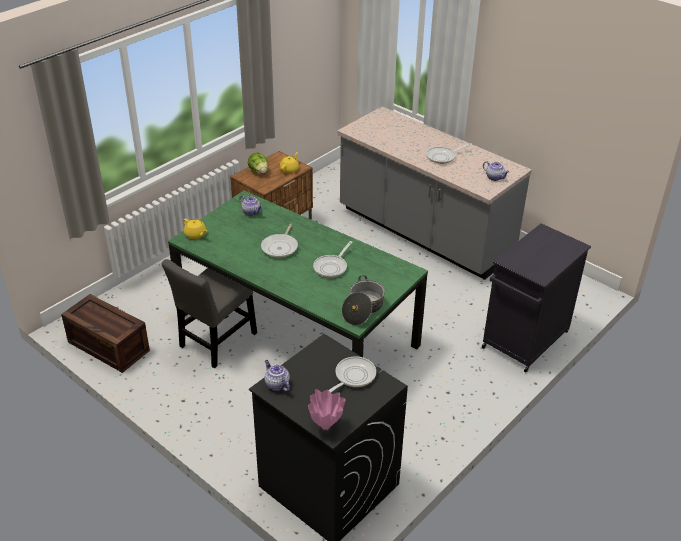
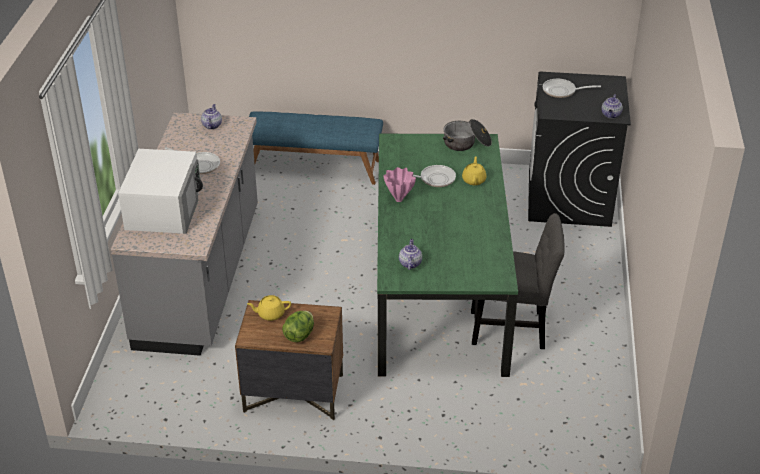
camera: 125 degrees left, 0 degrees up
crate [61,294,150,373] -> none
yellow teapot [183,219,207,239] -> yellow teapot moved to [462,156,487,185]
frying pan [261,223,298,258] -> none
pink vase [308,389,345,430] -> pink vase moved to [383,167,416,202]
black cabinet [482,223,591,373] -> blue bench [249,112,383,185]
none -> white microwave [118,149,203,234]

